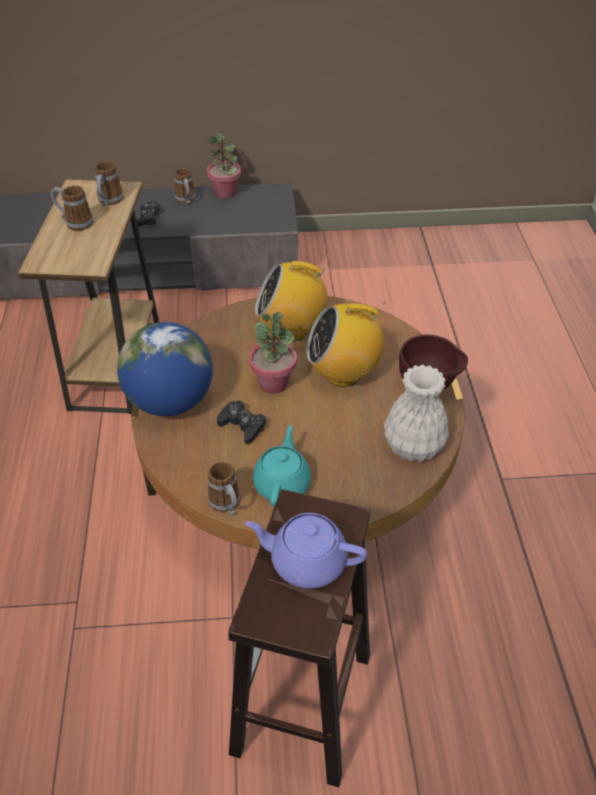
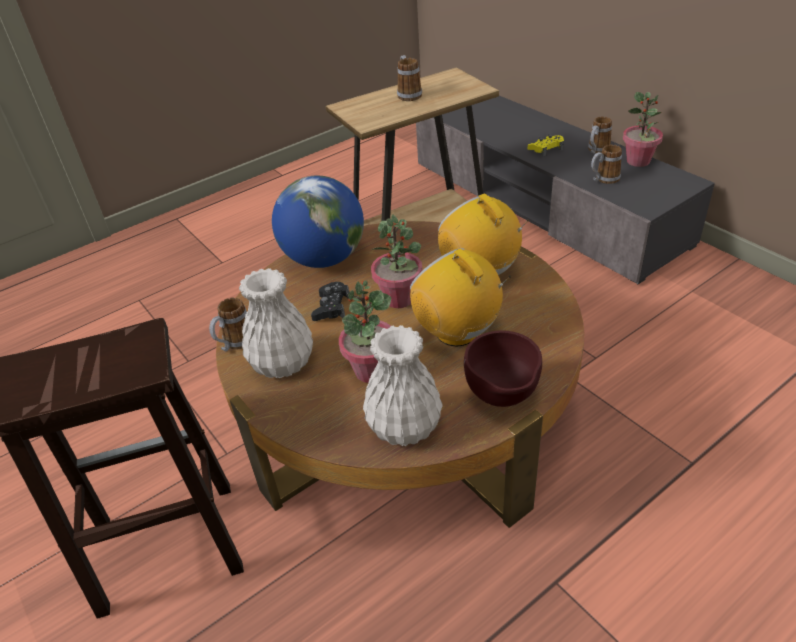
camera: 60 degrees right, 5 degrees down
mug [95,161,124,206] -> mug moved to [591,144,622,184]
black game controller [137,202,162,227] -> yellow game controller [528,134,564,157]
purple teapot [245,513,367,589] -> none
turquoise teapot [253,425,311,507] -> white vase [239,268,313,378]
none -> potted plant [339,280,391,383]

